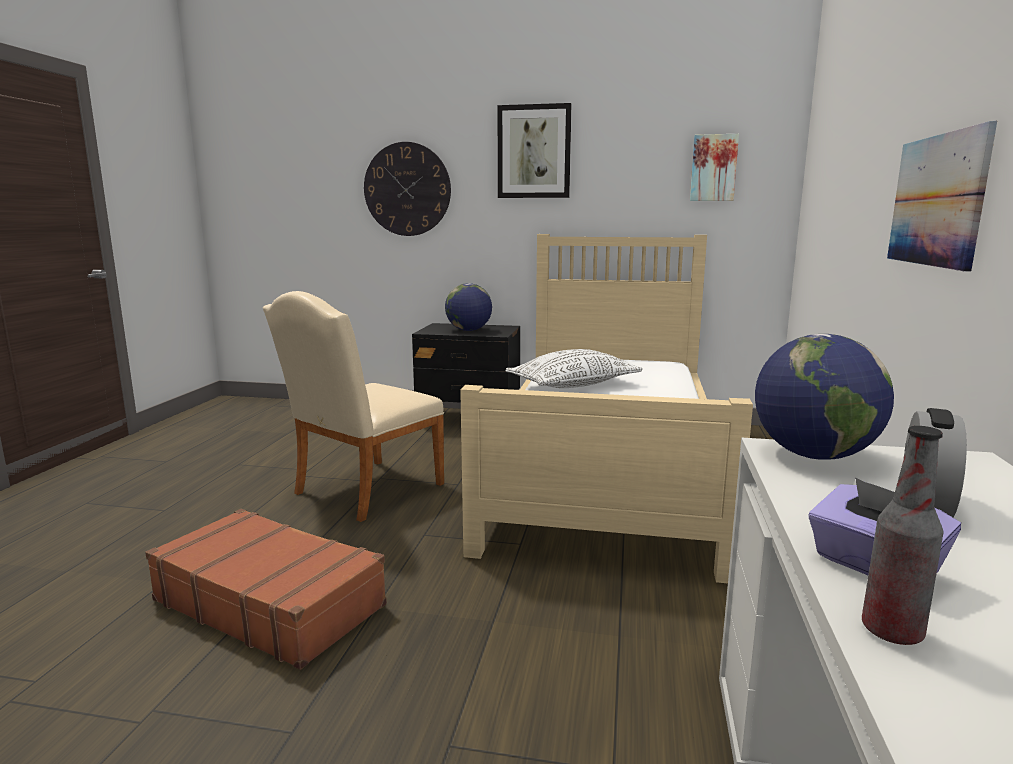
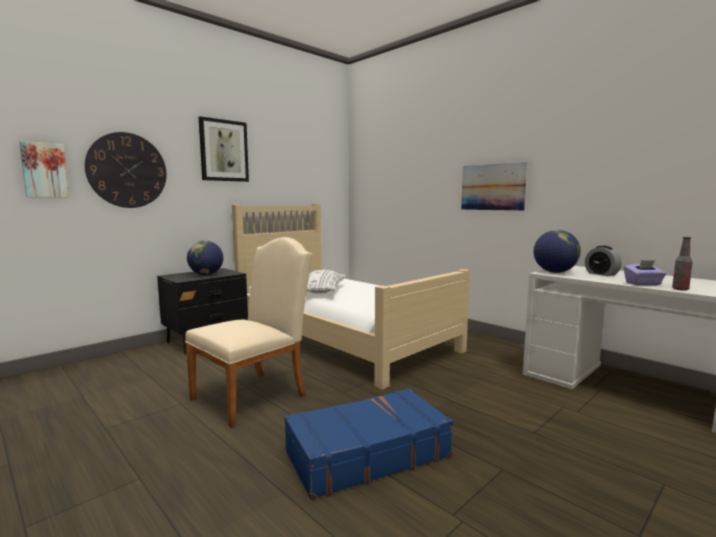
camera: 55 degrees left, 5 degrees down
brown suitcase [145,509,387,670] -> blue suitcase [285,388,453,500]
beige chair [263,291,444,522] -> beige chair turned 120 degrees counterclockwise [185,237,313,428]
picture [690,134,739,201] -> picture moved to [19,141,69,197]

